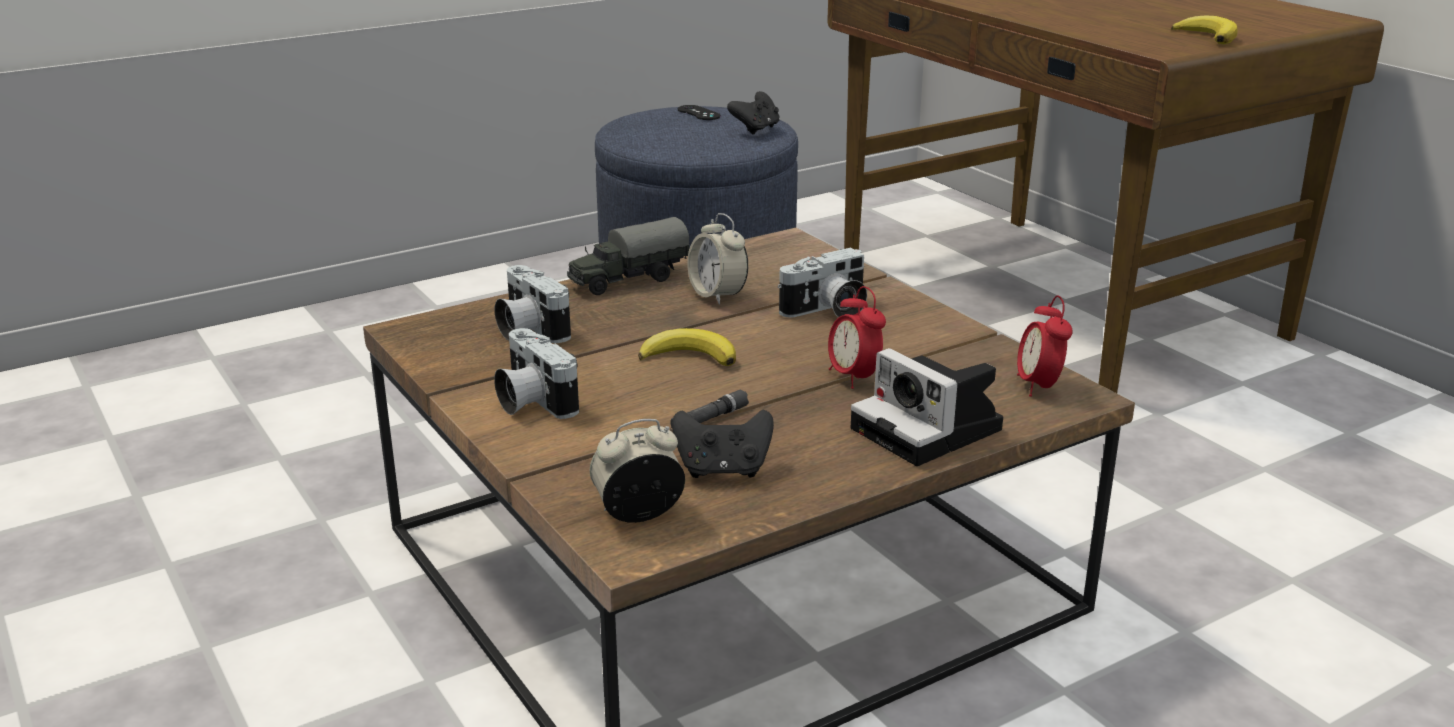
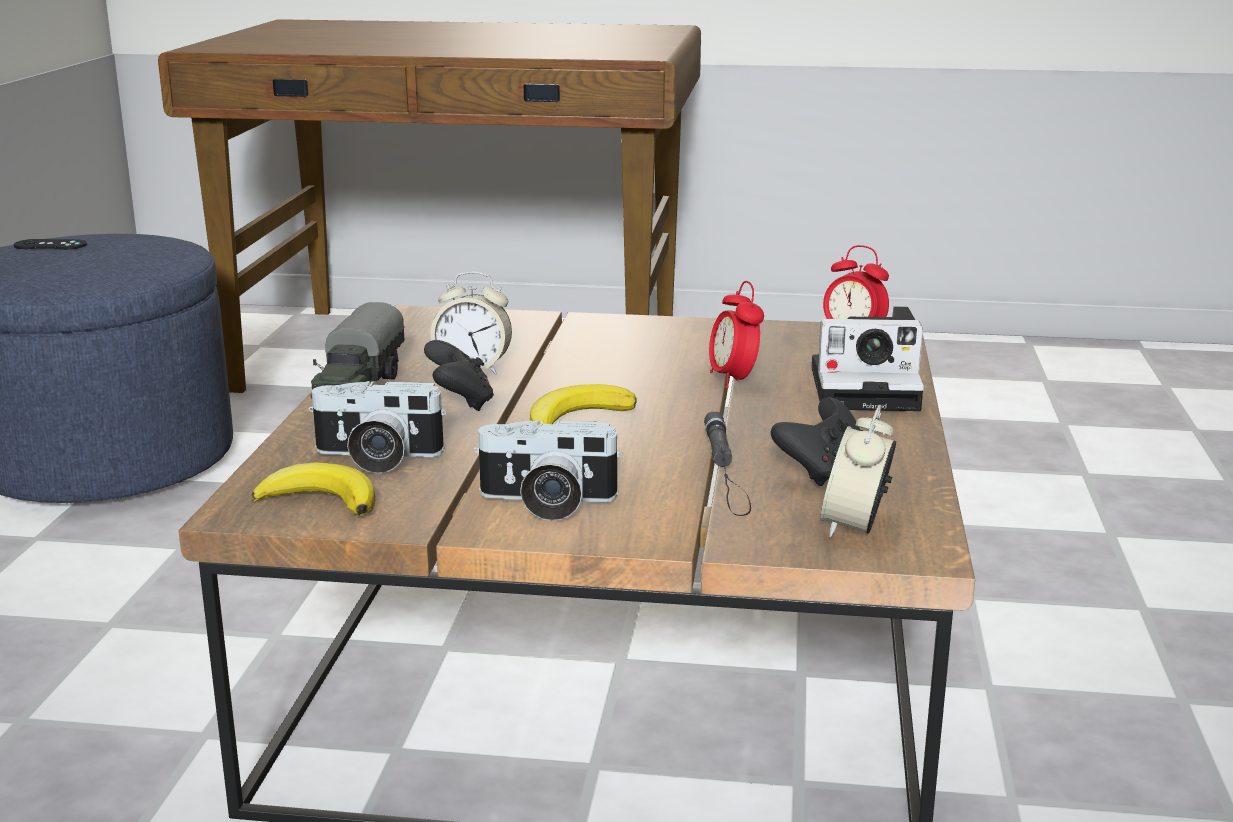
camera: 50 degrees left, 5 degrees down
black game controller [727,91,780,135] -> black game controller moved to [424,340,494,411]
camera [778,248,867,318] -> none
alarm clock [828,286,886,389] -> alarm clock turned 60 degrees clockwise [709,281,764,389]
banana [1171,15,1238,44] -> banana moved to [252,462,375,516]

